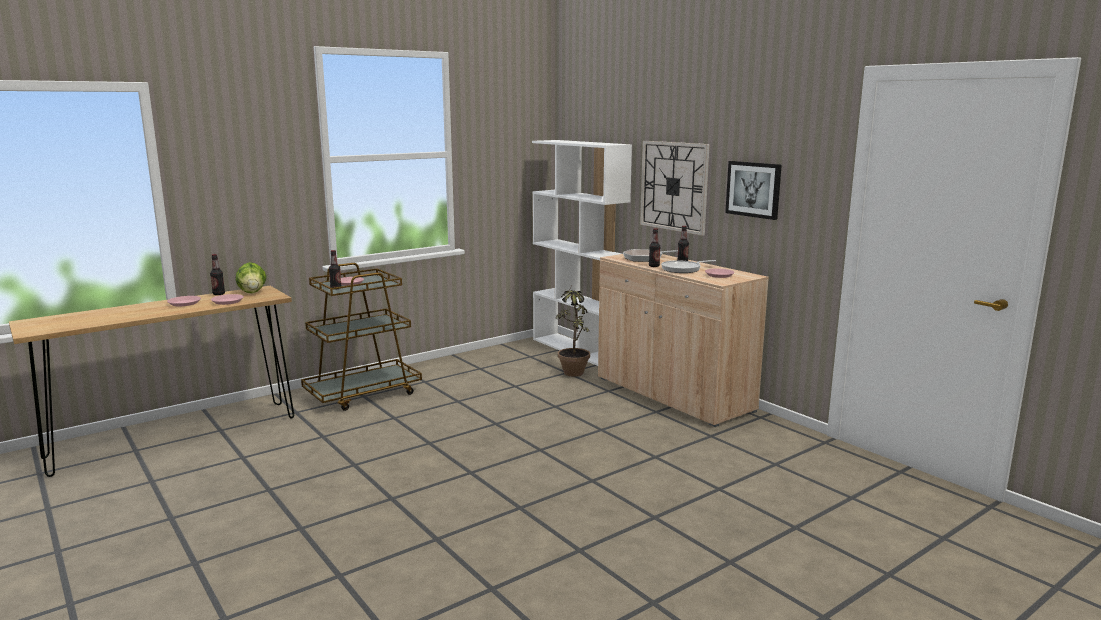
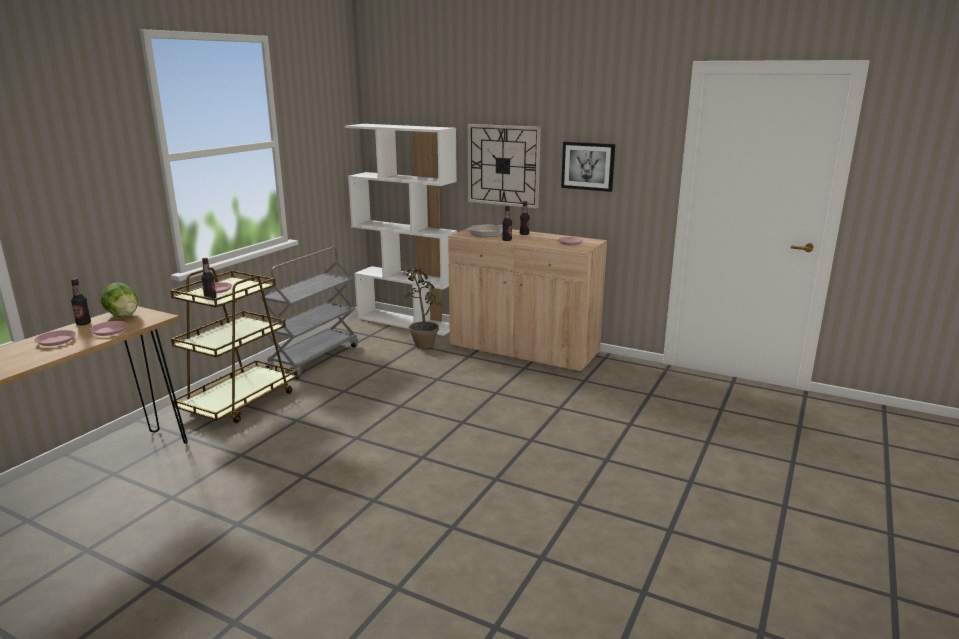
camera: 25 degrees left, 5 degrees up
frying pan [661,260,716,273] -> none
none -> grey cart [260,247,358,379]

